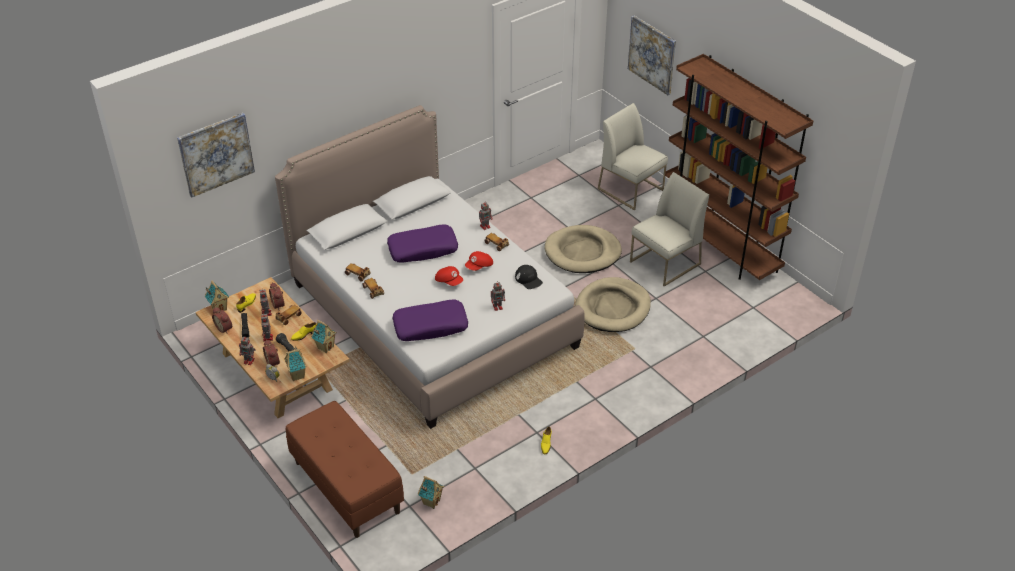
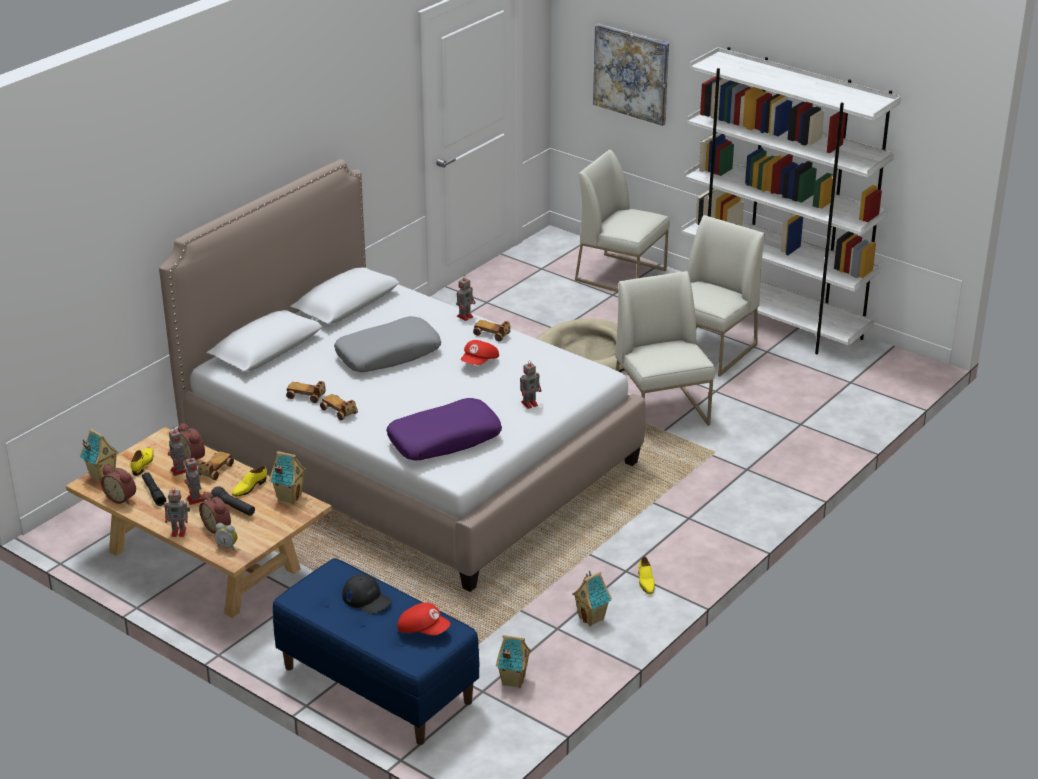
camera: 15 degrees left, 10 degrees down
picture [177,113,255,198] -> none
toy house [284,346,307,381] -> toy house moved to [572,571,612,626]
brown bench [286,401,404,538] -> blue bench [273,558,479,745]
purple pillow [387,224,458,263] -> grey pillow [334,316,441,372]
red cap [435,266,463,286] -> red cap moved to [397,603,450,636]
black cap [515,265,543,289] -> black cap moved to [342,574,392,614]
beige dog bed [575,277,651,332] -> white chair [615,271,715,426]
brown bookcase [665,54,813,280] -> white bookcase [681,47,901,354]

